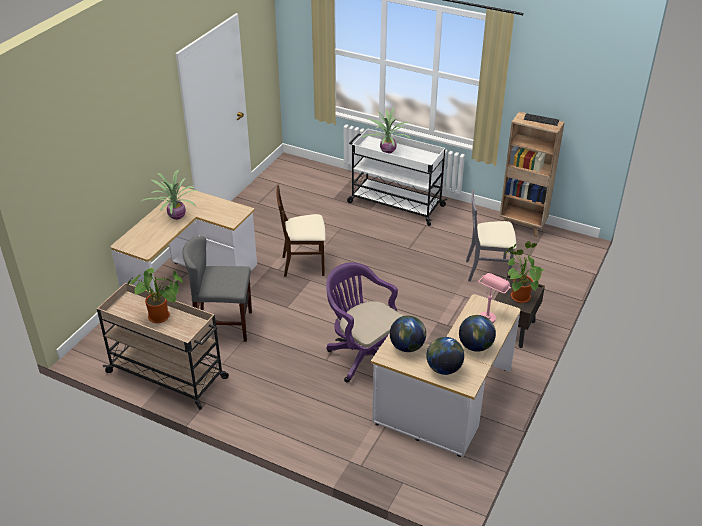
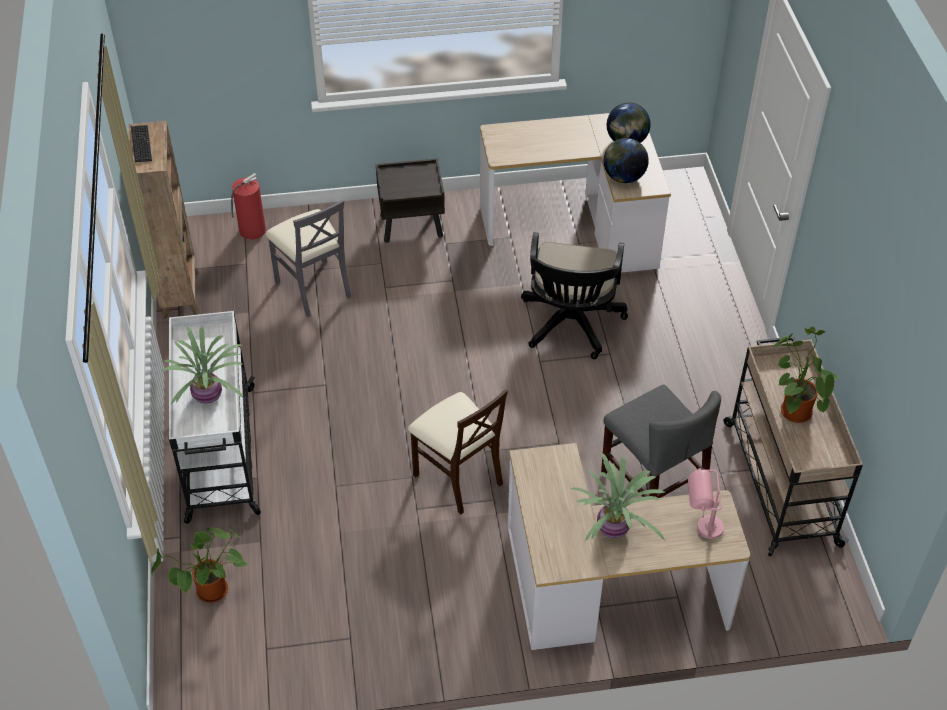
camera: 125 degrees left, 10 degrees up
purple office chair [326,262,404,383] -> black office chair [521,232,628,359]
globe [459,315,496,352] -> none
pink table lamp [478,273,511,323] -> pink table lamp moved to [688,468,724,539]
potted plant [505,241,546,303] -> potted plant moved to [151,527,249,603]
none -> fire extinguisher [231,173,266,240]

